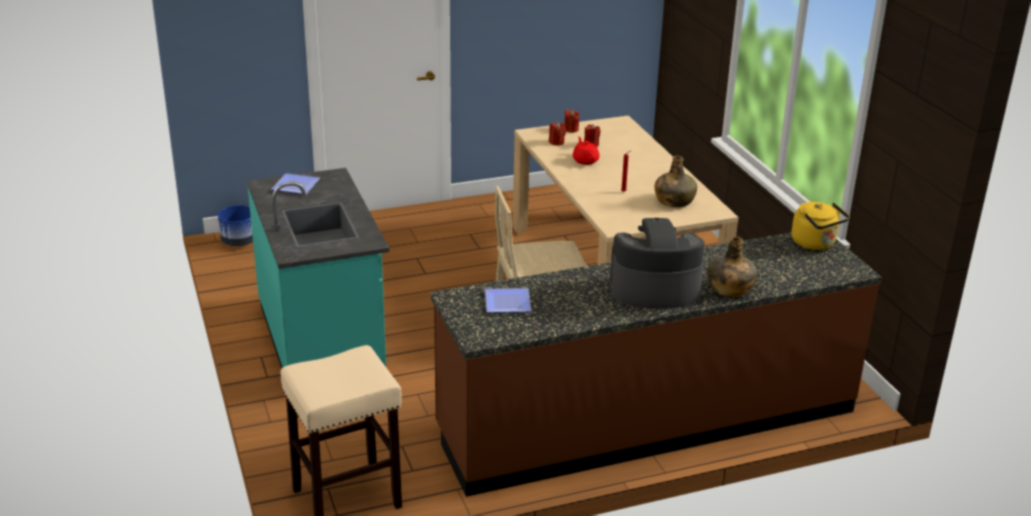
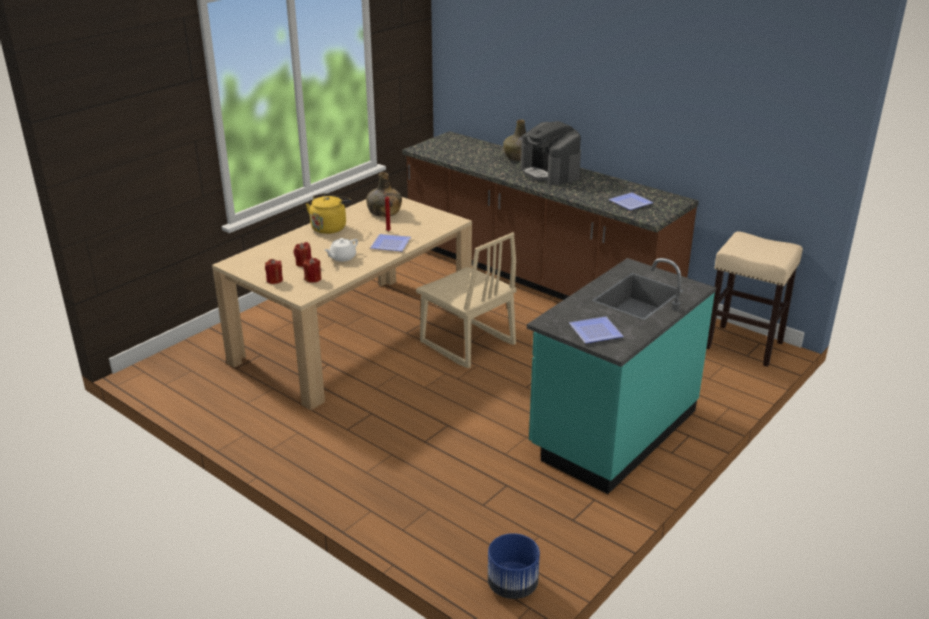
camera: 120 degrees left, 0 degrees up
red teapot [573,137,599,165] -> white teapot [325,238,358,262]
yellow kettle [792,202,850,250] -> yellow kettle moved to [306,193,351,234]
none -> plate [370,234,411,251]

